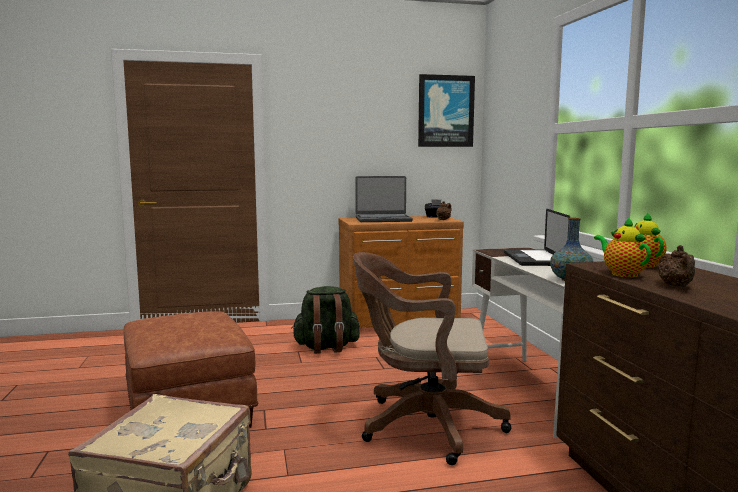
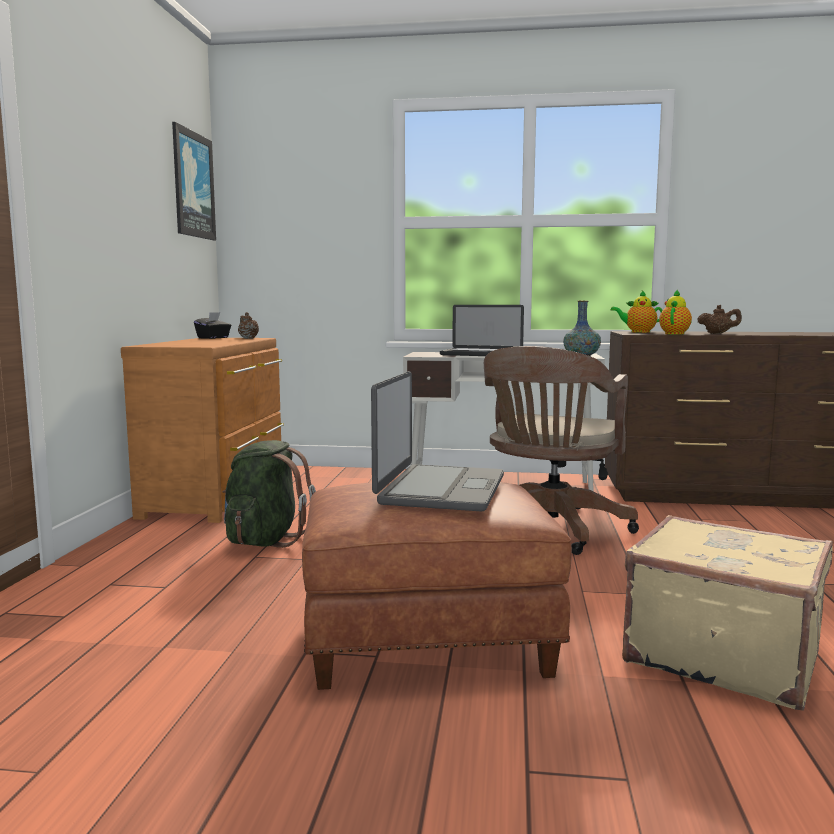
camera: 70 degrees left, 0 degrees up
laptop [355,176,413,222] -> laptop moved to [371,371,504,511]
teapot [594,218,651,278] -> teapot turned 120 degrees clockwise [659,289,692,335]

